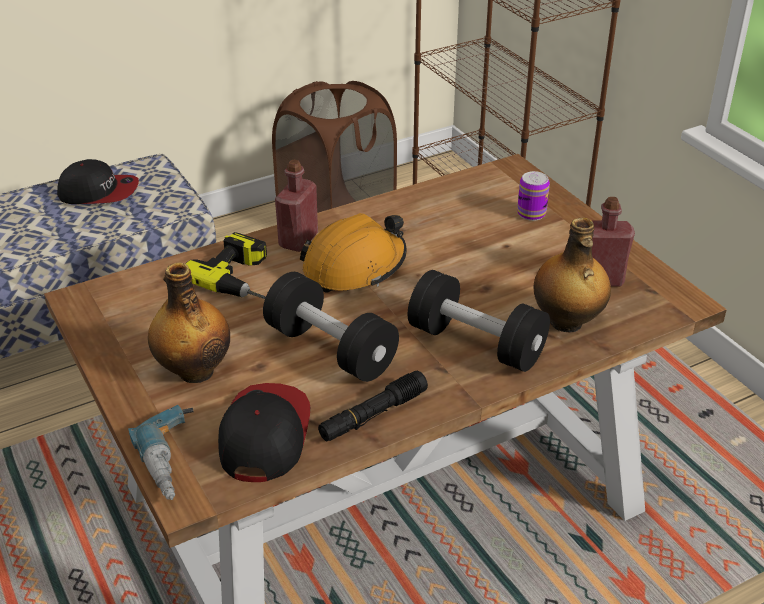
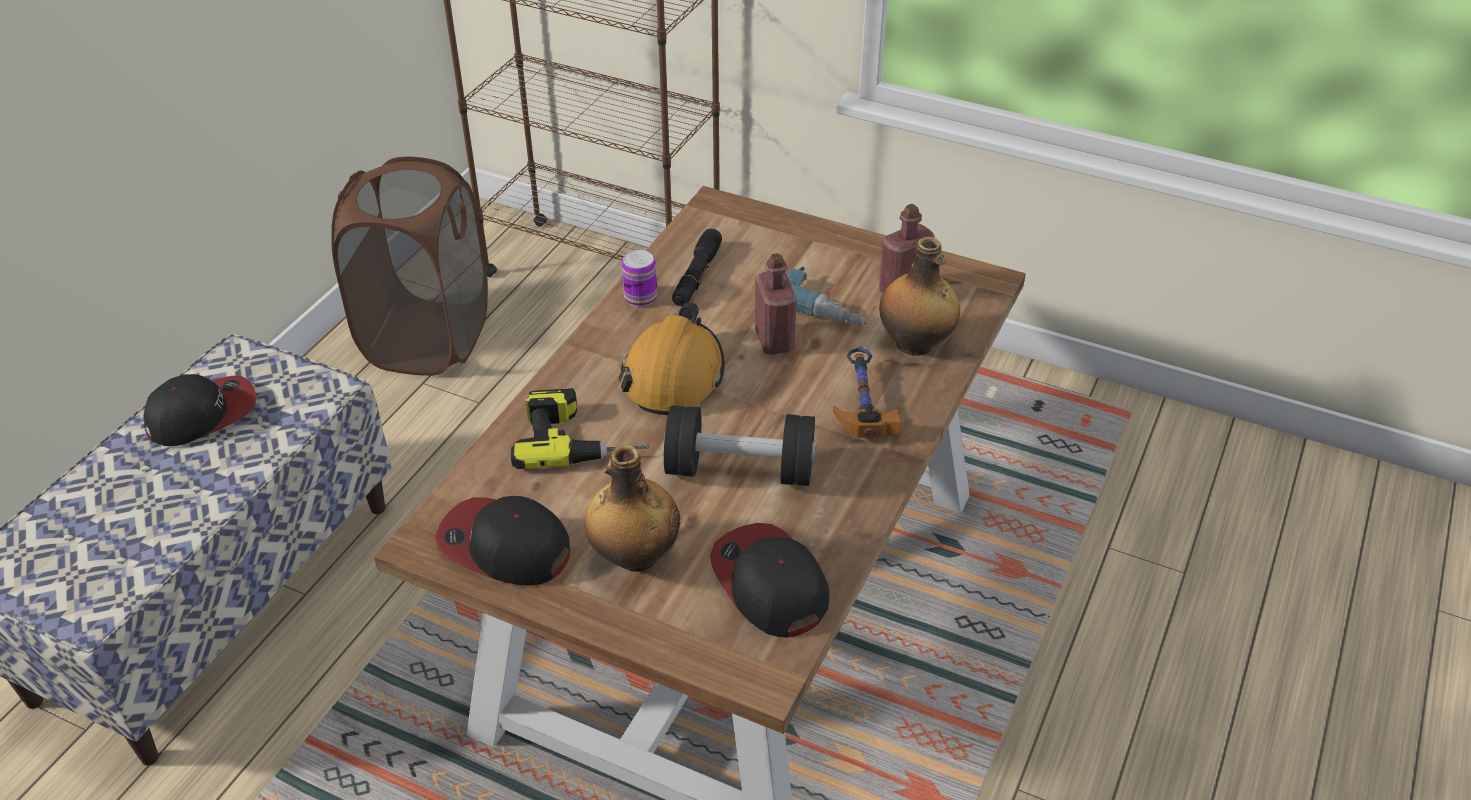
camera: 35 degrees left, 5 degrees up
power drill [128,405,194,500] -> power drill moved to [787,266,868,326]
red bottle [275,160,318,252] -> red bottle moved to [755,253,797,355]
black flashlight [318,371,428,441] -> black flashlight moved to [672,228,722,306]
black dumbbell [408,270,550,372] -> hammer [833,346,901,439]
can [517,171,550,221] -> can moved to [621,250,657,307]
none -> cap [435,496,570,586]

